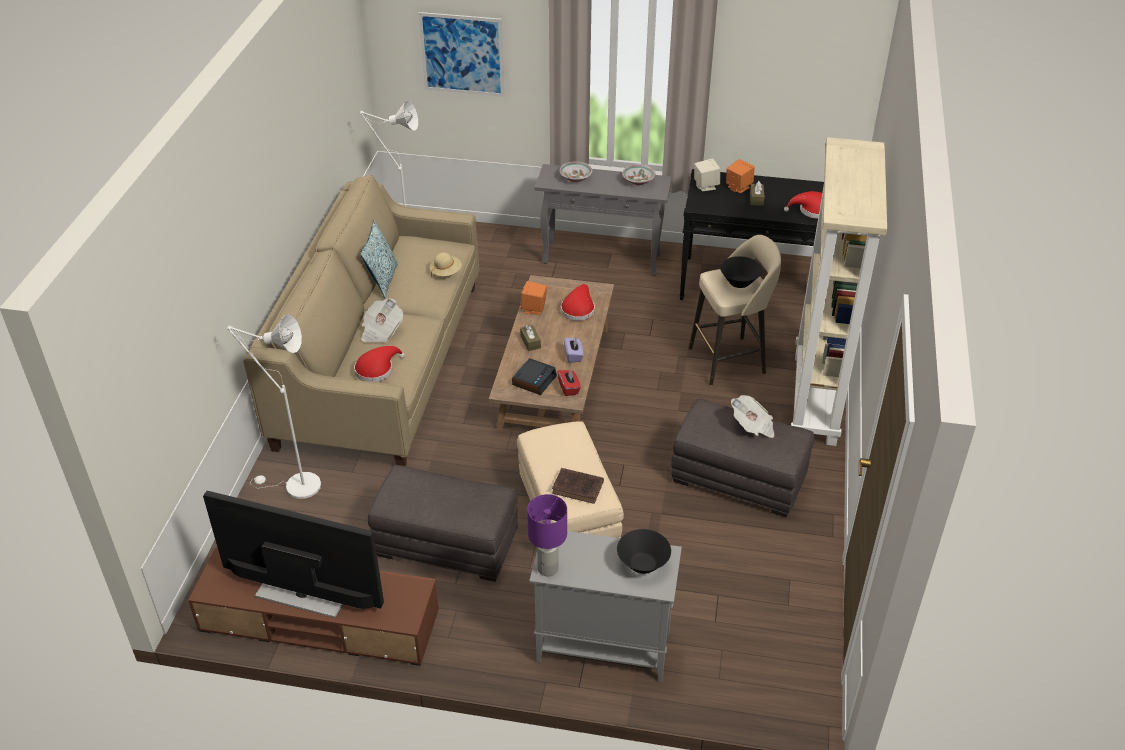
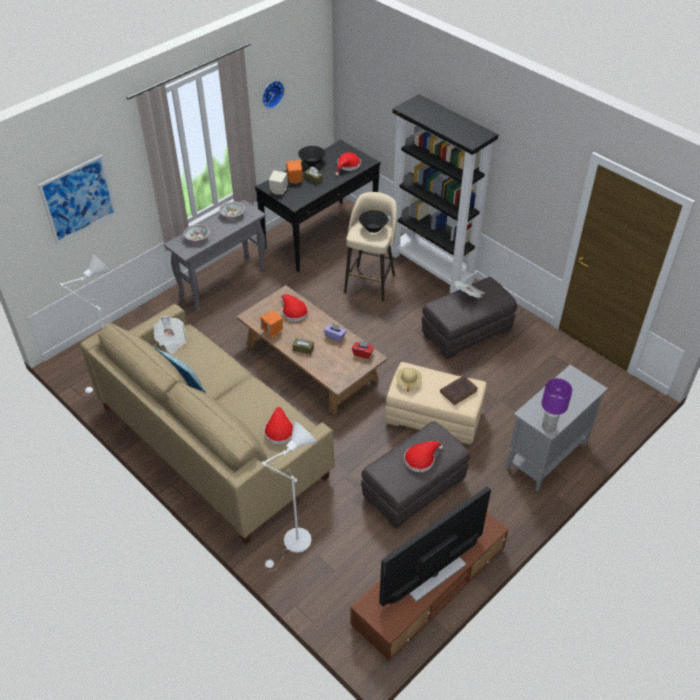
camera: 55 degrees left, 5 degrees up
newspaper [361,298,403,343] -> newspaper moved to [154,316,187,354]
beige hat [430,252,462,277] -> beige hat moved to [396,367,422,392]
alarm clock [512,358,557,395] -> none
black bowl [617,529,671,574] -> black bowl moved to [298,146,326,166]
beige bookcase [791,137,887,446] -> black bookcase [391,94,498,293]
none -> wall clock [262,81,284,109]
none -> red hat [404,441,443,472]

